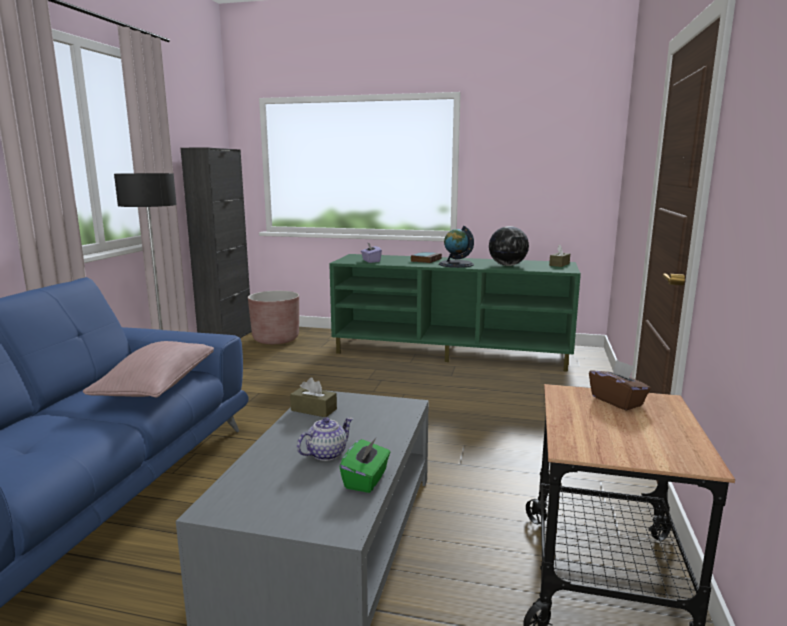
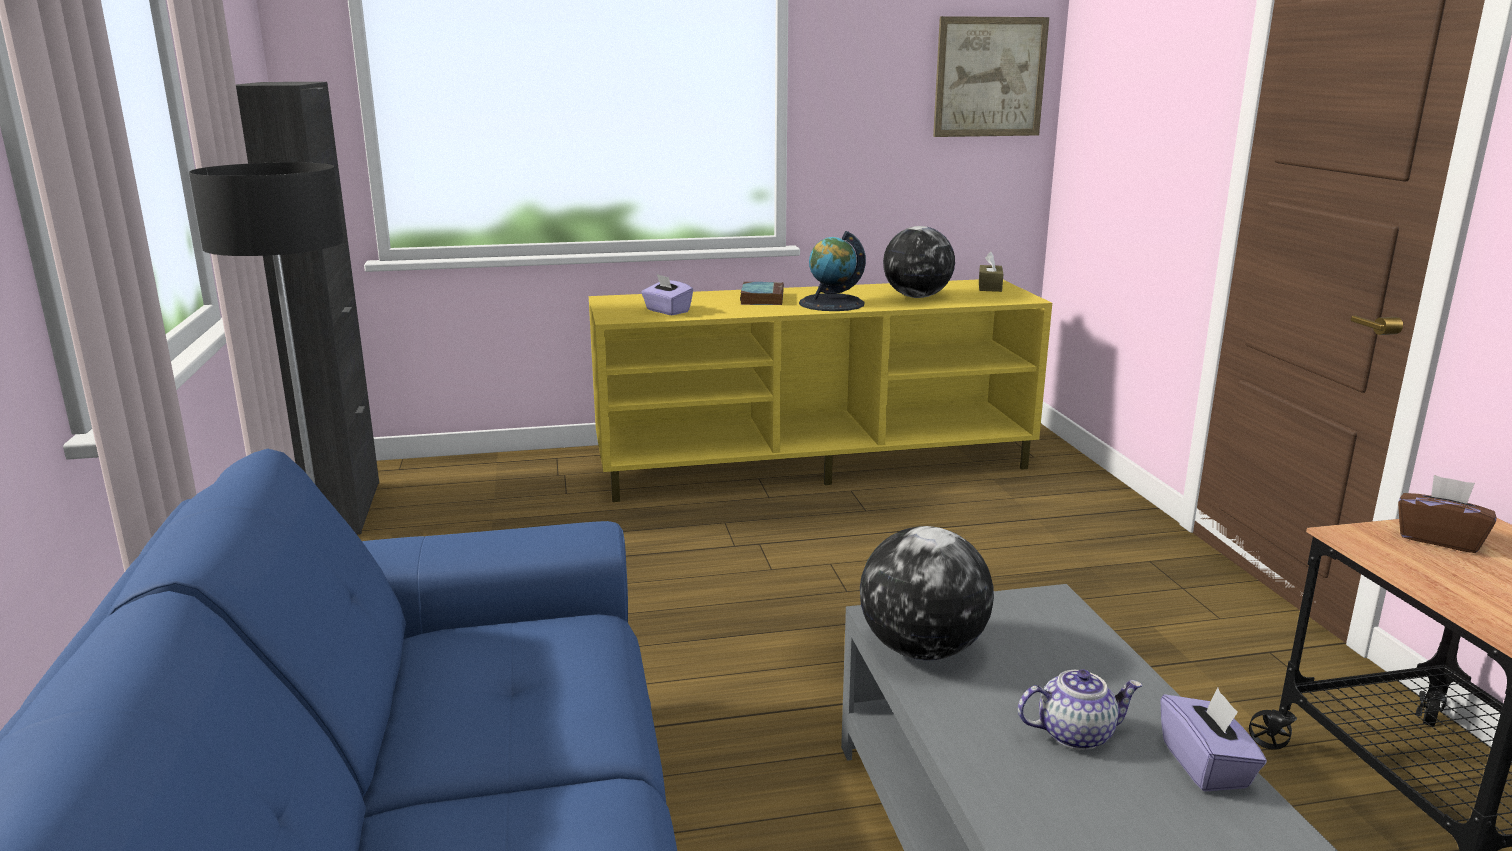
camera: 25 degrees left, 5 degrees up
pink pillow [83,341,214,398] -> none
brown planter [248,291,299,344] -> none
brown tissue box [290,378,337,417] -> globe [860,526,994,660]
teapot [297,417,353,461] -> teapot turned 60 degrees clockwise [1018,669,1143,750]
green tv stand [329,254,581,372] -> yellow tv stand [589,279,1052,502]
green tissue box [339,438,390,493] -> purple tissue box [1160,688,1267,792]
none -> picture [933,16,1049,137]

